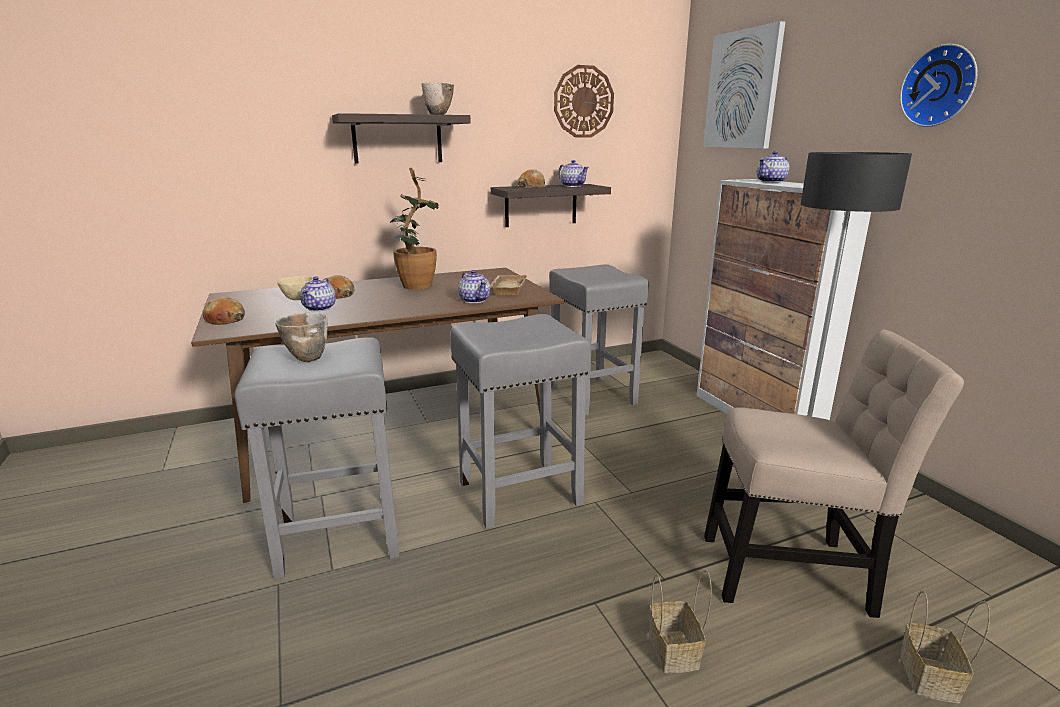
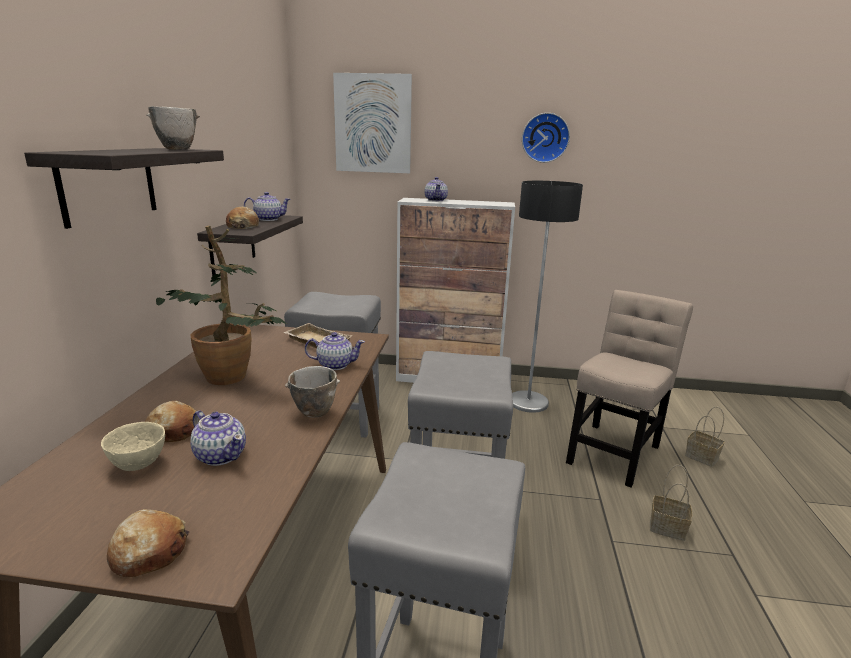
camera: 60 degrees left, 0 degrees up
bowl [276,313,328,362] -> bowl moved to [285,366,340,418]
wall clock [554,65,614,138] -> none

